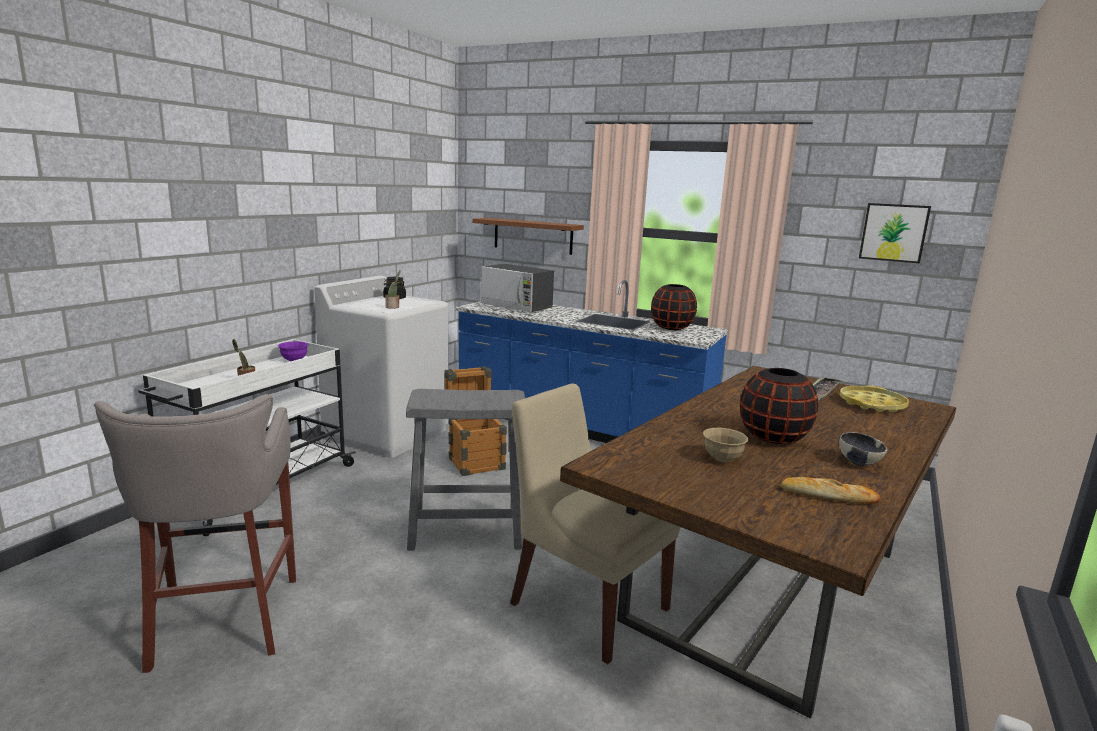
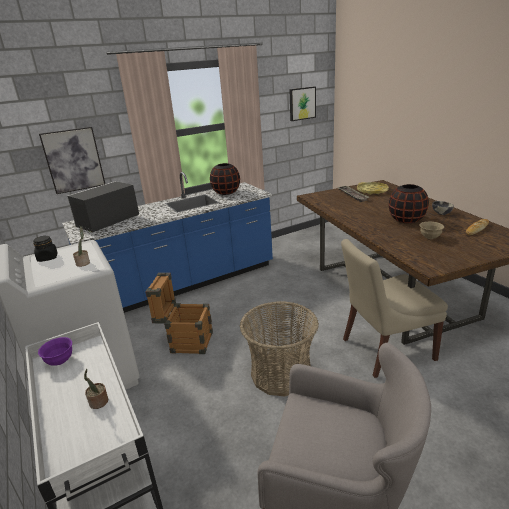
camera: 55 degrees left, 10 degrees up
grey stool [406,389,525,551] -> basket [240,301,319,396]
brown shelf [472,218,584,255] -> picture [39,127,105,194]
microwave [481,264,554,312] -> microwave turned 150 degrees clockwise [67,181,139,232]

